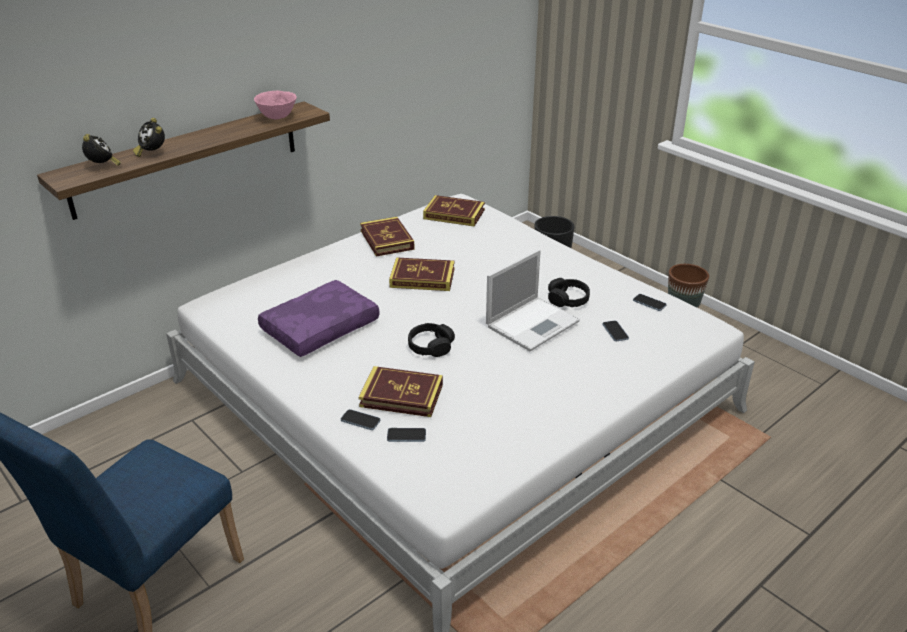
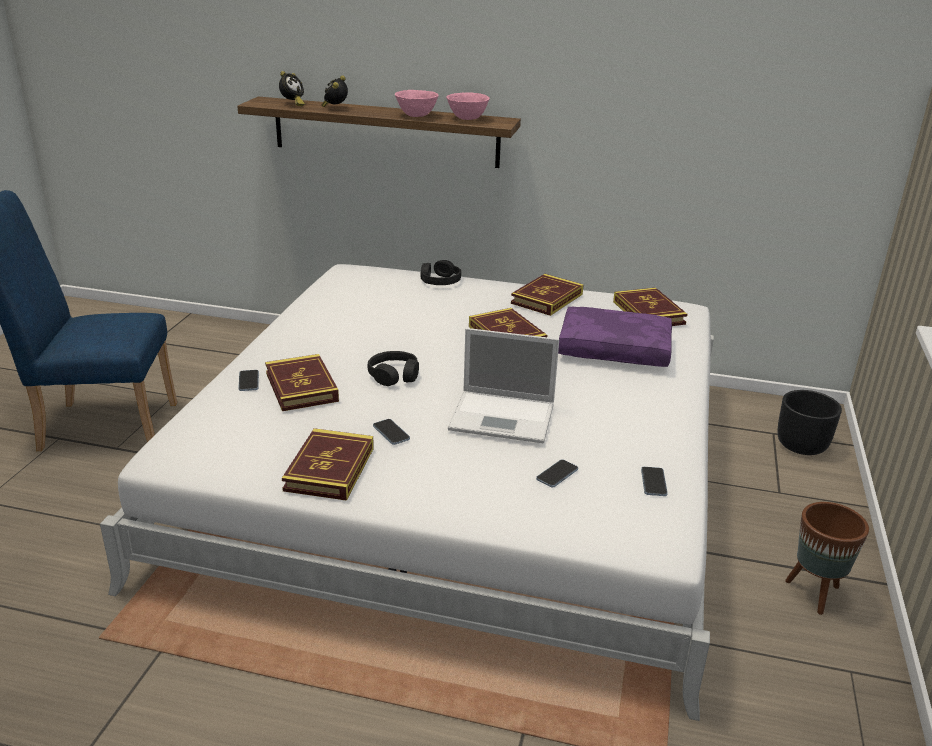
camera: 55 degrees right, 5 degrees down
purple pillow [258,280,380,357] -> purple pillow moved to [558,307,672,367]
phone [387,428,426,442] -> phone moved to [373,419,410,445]
black headphones [548,278,590,307] -> black headphones moved to [421,260,461,285]
none -> book [282,428,374,501]
none -> pink bowl [395,90,439,117]

